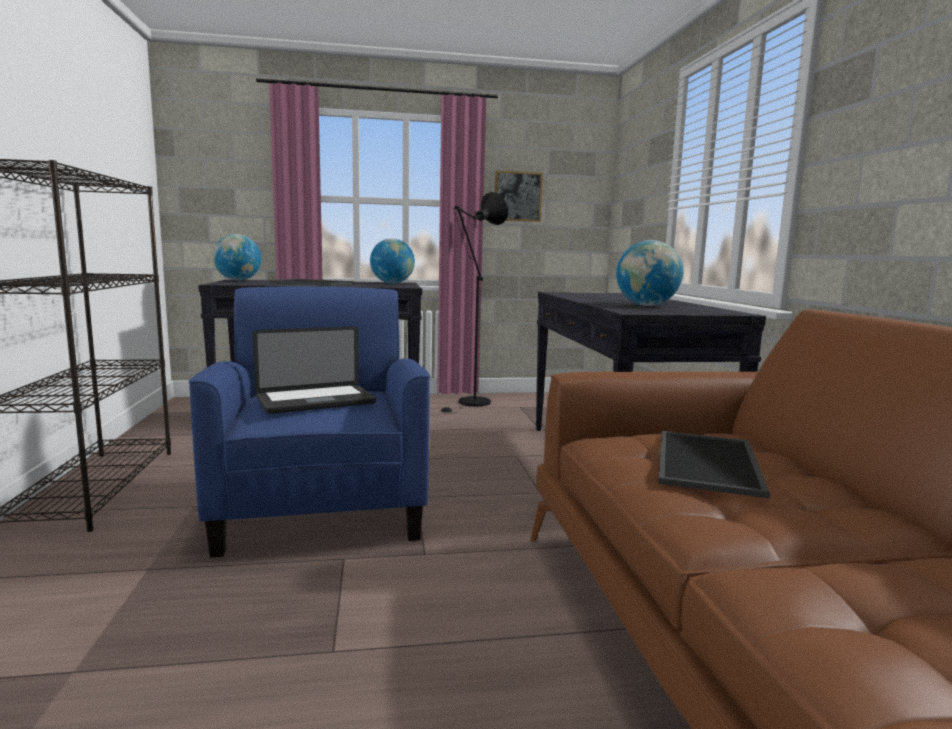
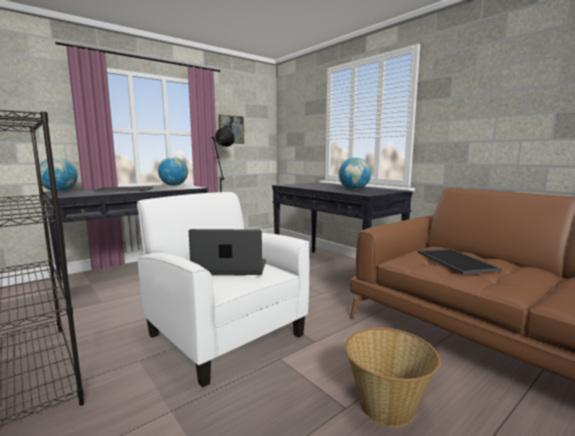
camera: 30 degrees left, 0 degrees up
blue armchair [189,286,430,558] -> white armchair [137,192,309,388]
laptop [253,326,376,414] -> laptop turned 120 degrees counterclockwise [189,229,266,275]
none -> basket [345,328,441,427]

